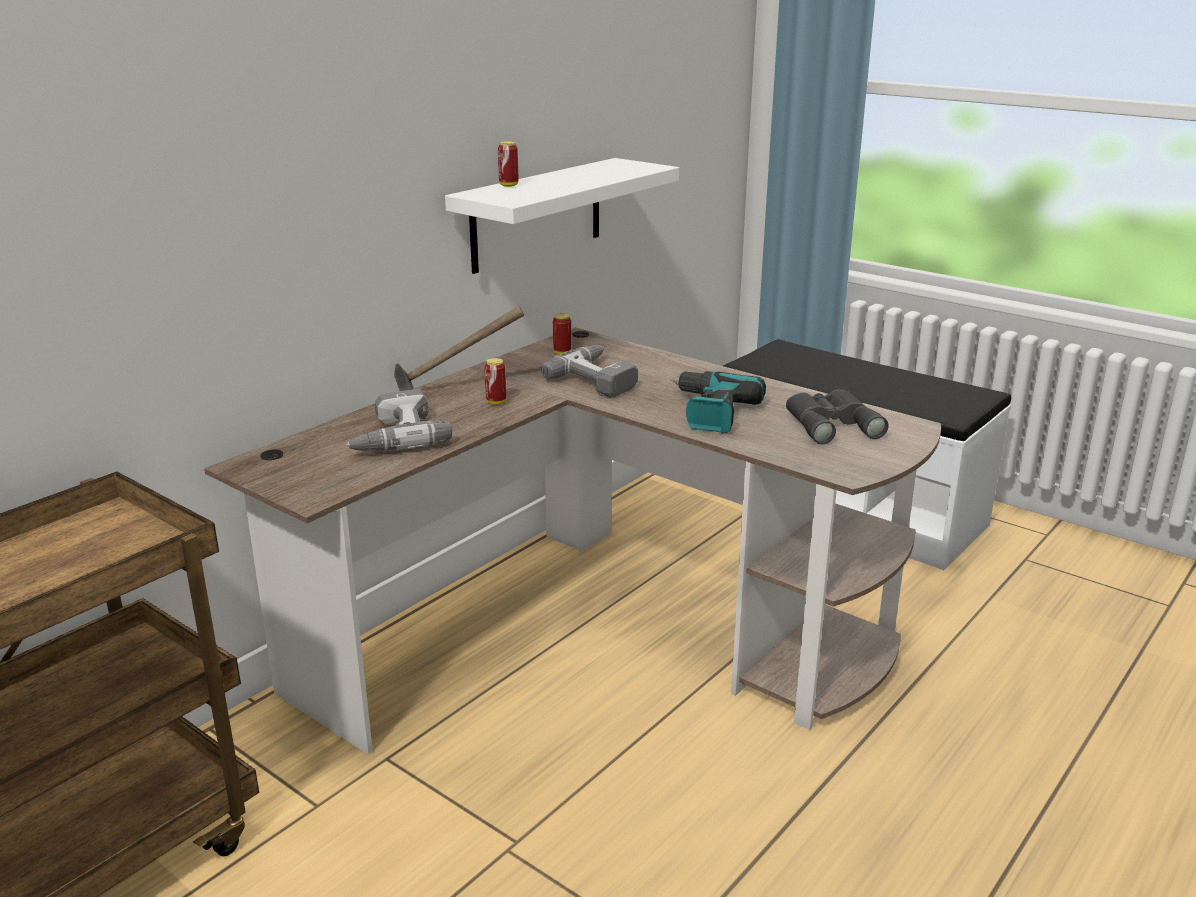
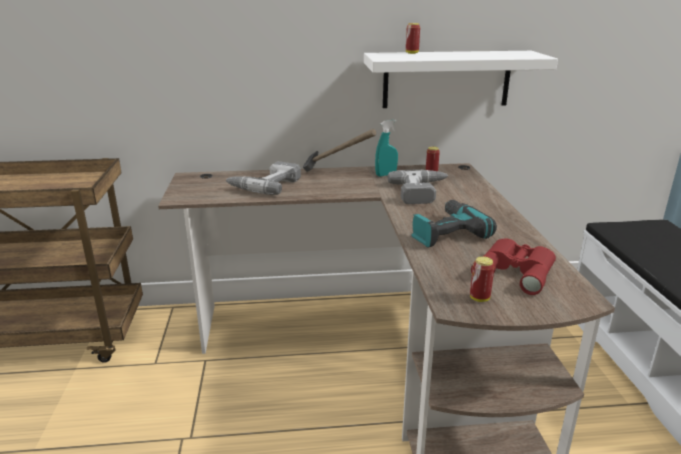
camera: 45 degrees right, 0 degrees up
can [484,358,506,405] -> can moved to [470,256,495,302]
grey binoculars [786,389,889,444] -> red binoculars [471,239,556,295]
none -> turquoise spray bottle [375,120,398,176]

